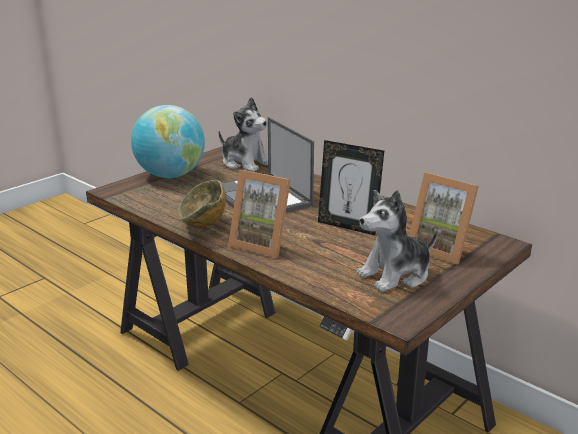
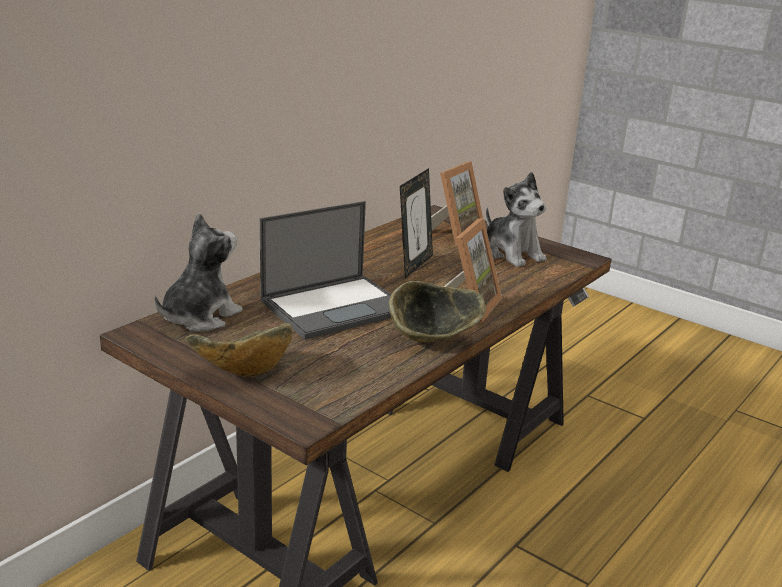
camera: 95 degrees left, 0 degrees up
globe [131,105,205,178] -> bowl [185,323,292,377]

